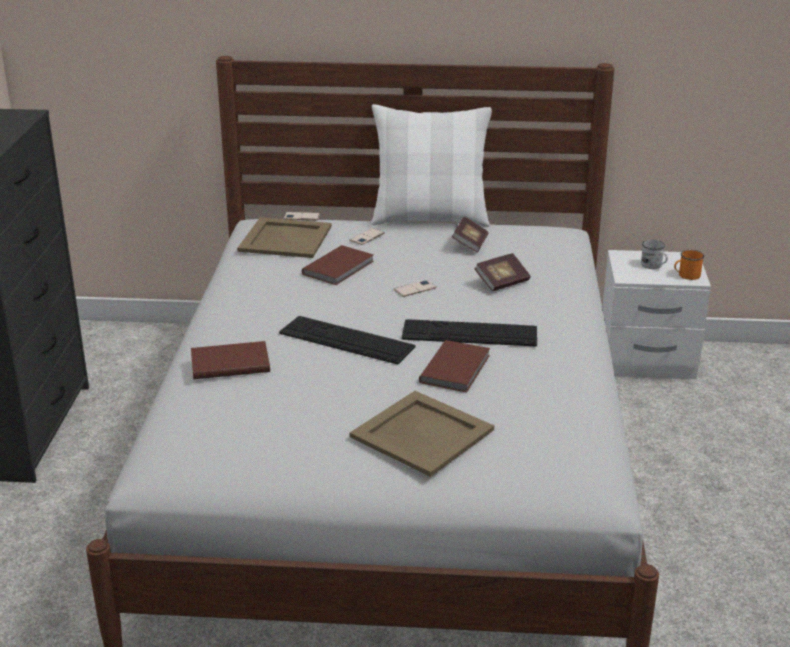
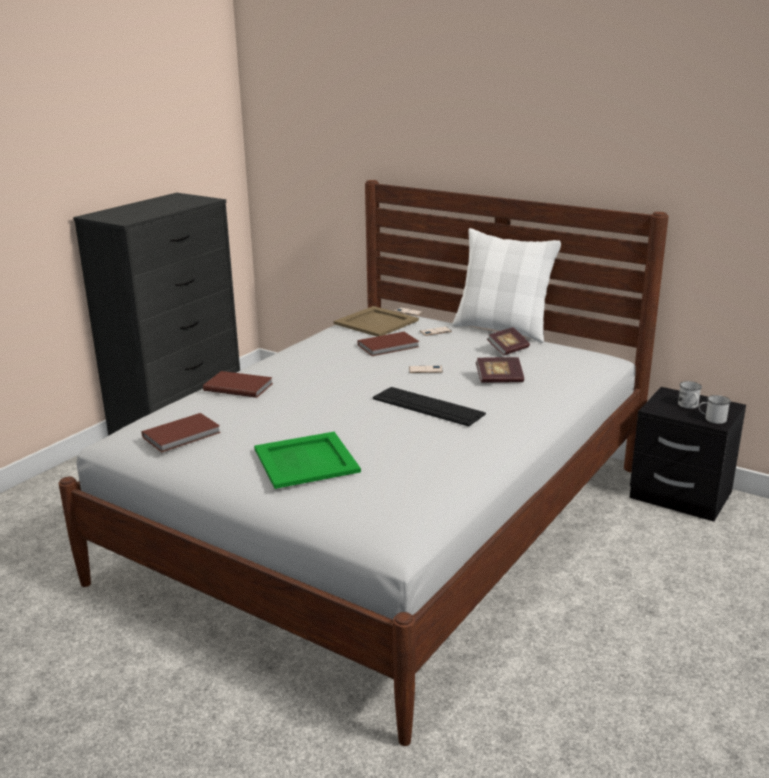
camera: 30 degrees right, 5 degrees down
keyboard [279,316,416,365] -> none
beige tray [350,391,494,477] -> green tray [254,432,361,489]
brown book [419,340,490,393] -> brown book moved to [142,413,221,453]
white nightstand [602,250,711,379] -> black nightstand [629,387,746,522]
orange mug [674,250,704,280] -> white mug [699,395,731,424]

